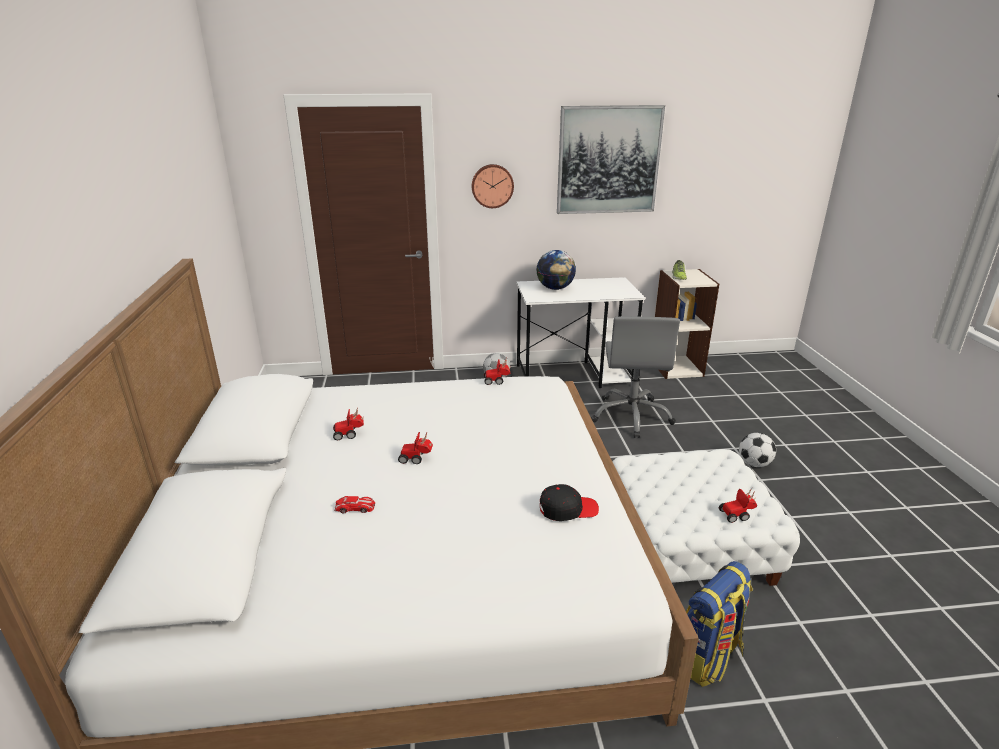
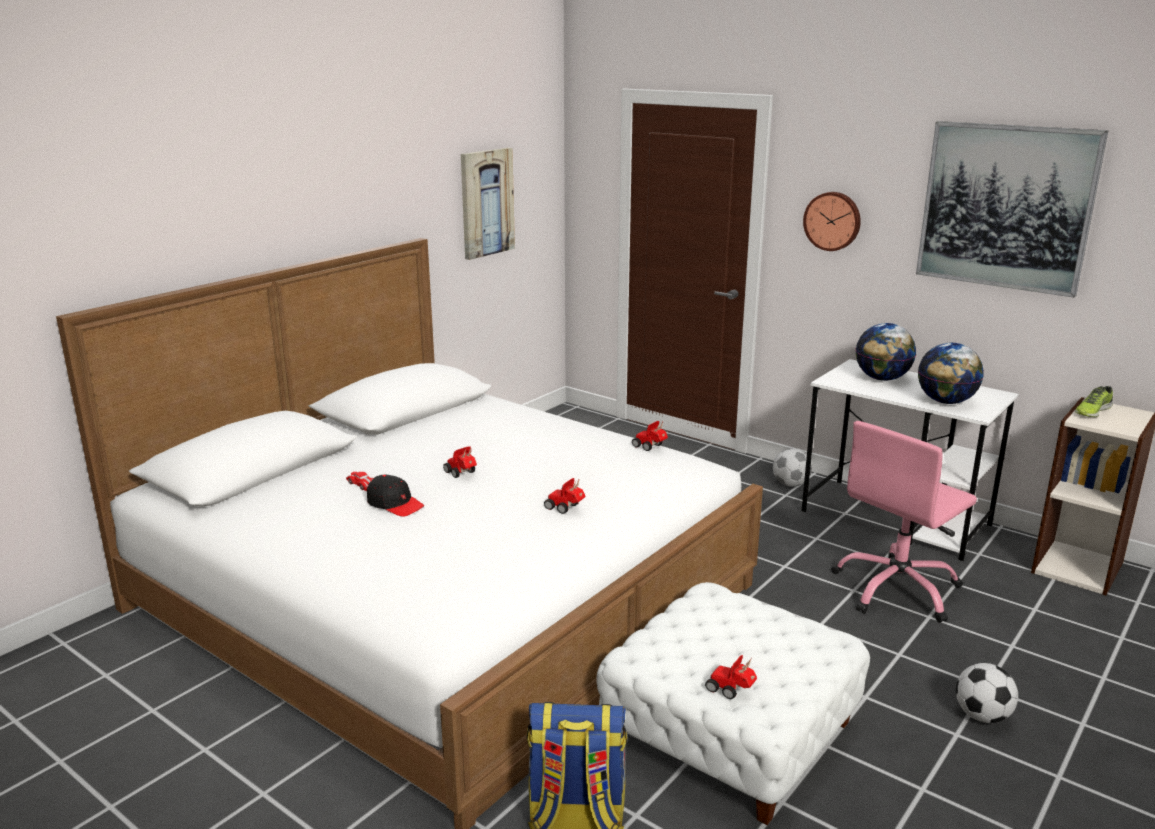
camera: 45 degrees right, 5 degrees down
toy car [333,407,364,440] -> toy car moved to [544,478,585,514]
black cap [540,484,599,521] -> black cap moved to [367,475,424,517]
grey office chair [591,316,680,438] -> pink office chair [832,421,977,623]
none -> picture [461,148,515,260]
none -> globe [918,343,984,404]

